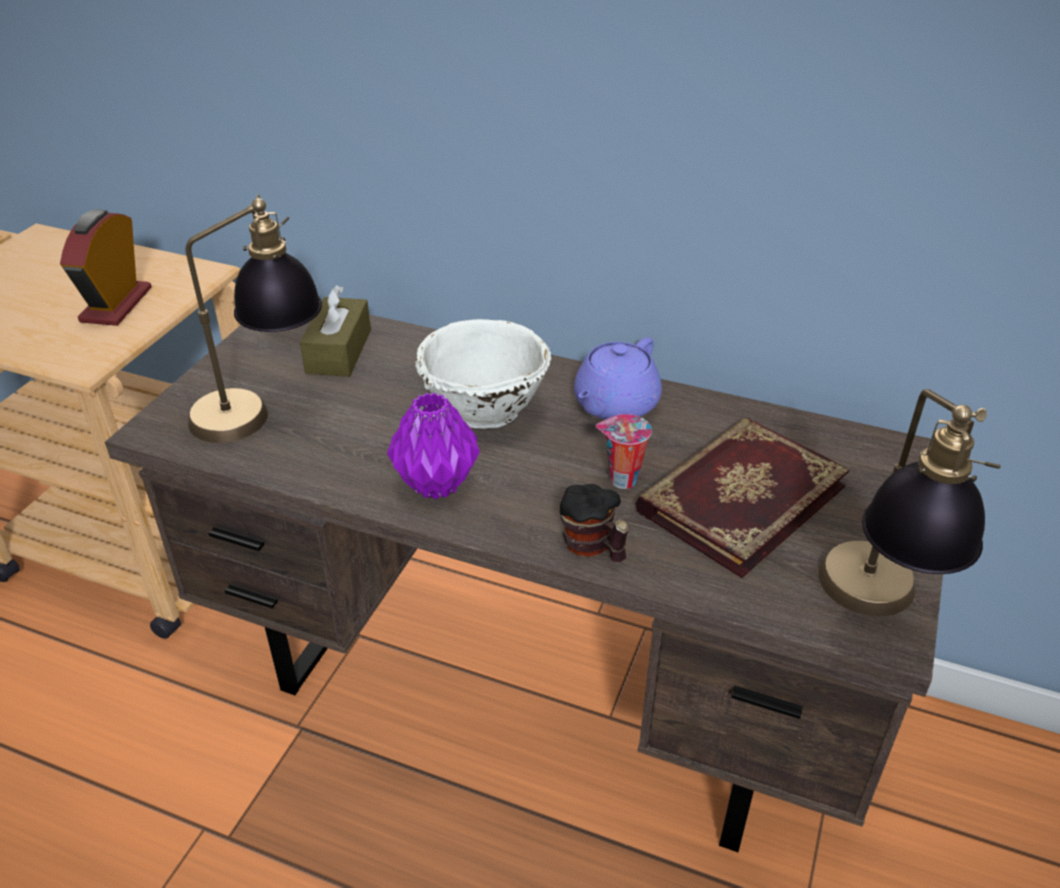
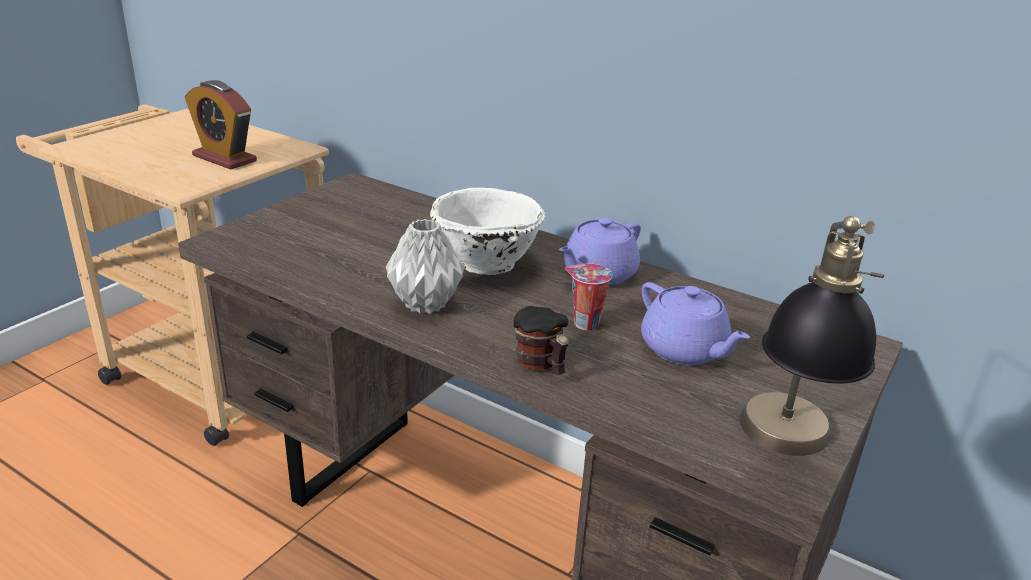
camera: 10 degrees right, 10 degrees down
alarm clock [60,209,152,326] -> alarm clock turned 75 degrees counterclockwise [185,80,257,169]
table lamp [185,194,322,443] -> none
brown tissue box [300,285,371,377] -> none
purple vase [387,393,480,499] -> grey vase [386,219,465,314]
book [635,418,850,578] -> purple teapot [641,282,750,365]

